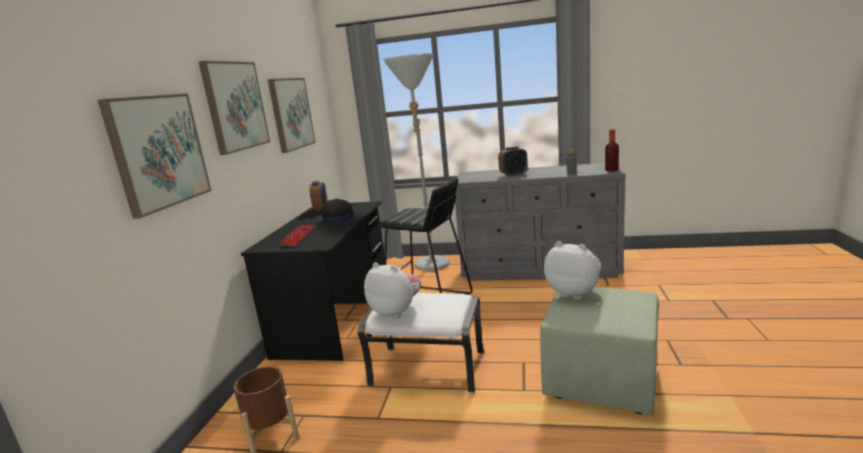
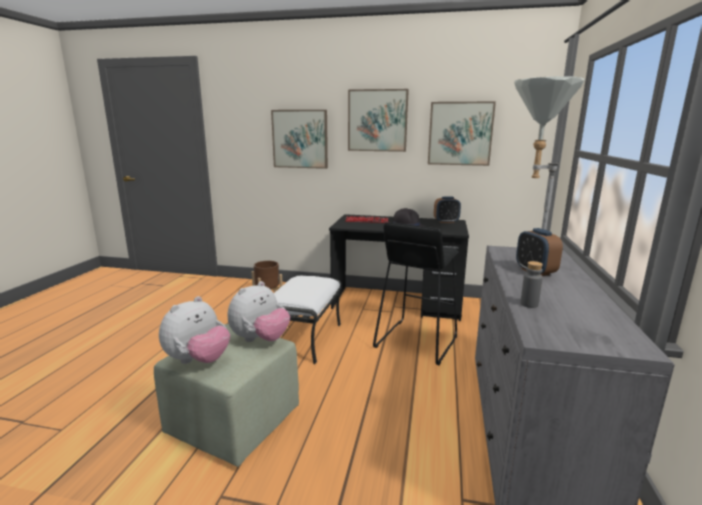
camera: 90 degrees right, 0 degrees up
plush toy [364,262,421,319] -> plush toy moved to [159,296,230,364]
bottle [605,130,619,172] -> none

